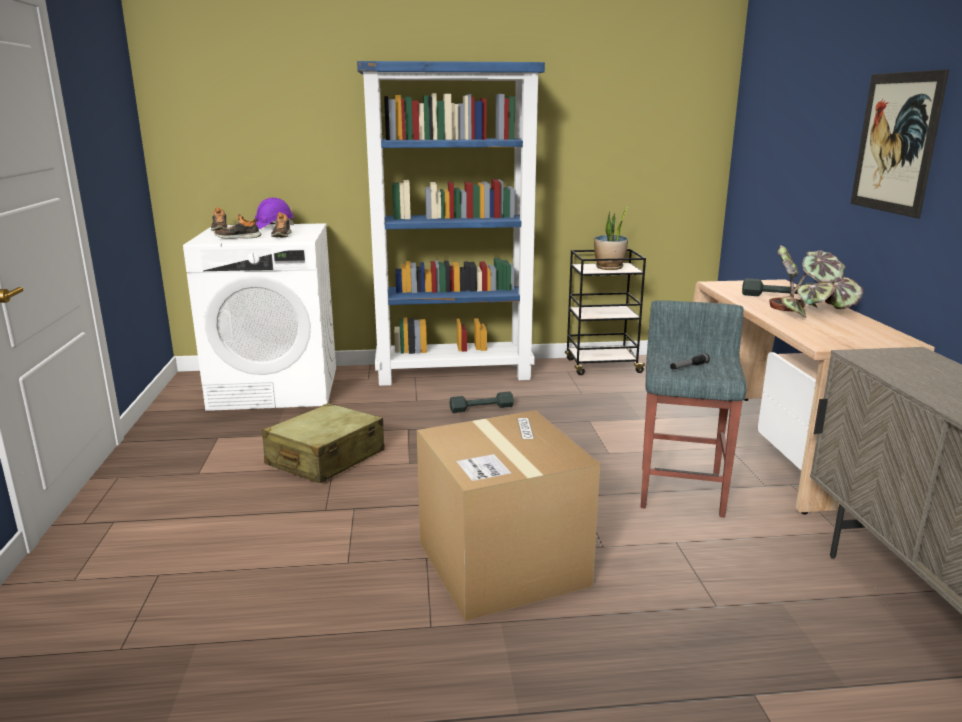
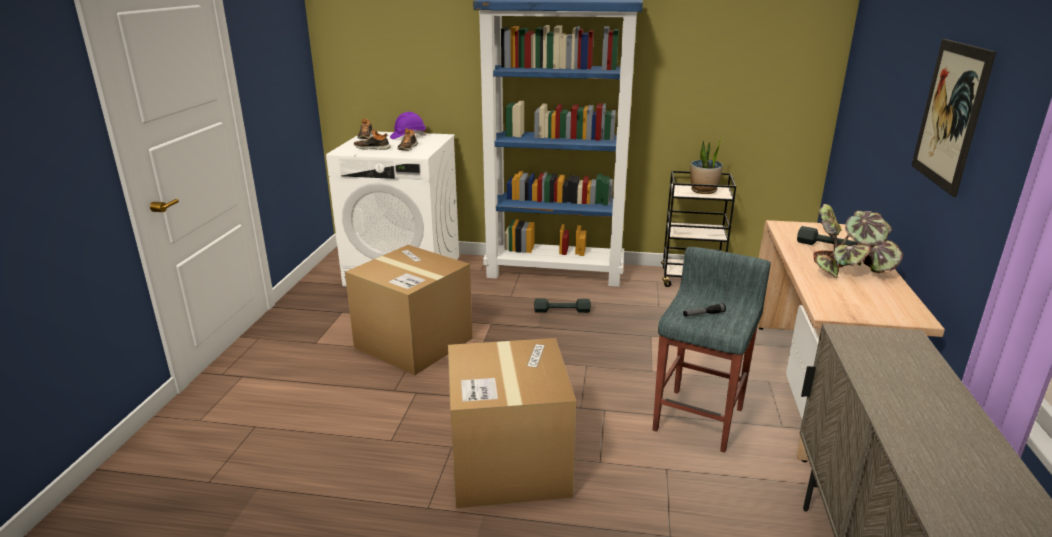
camera: 15 degrees right, 5 degrees up
beige suitcase [262,403,385,483] -> cardboard box [345,245,473,376]

